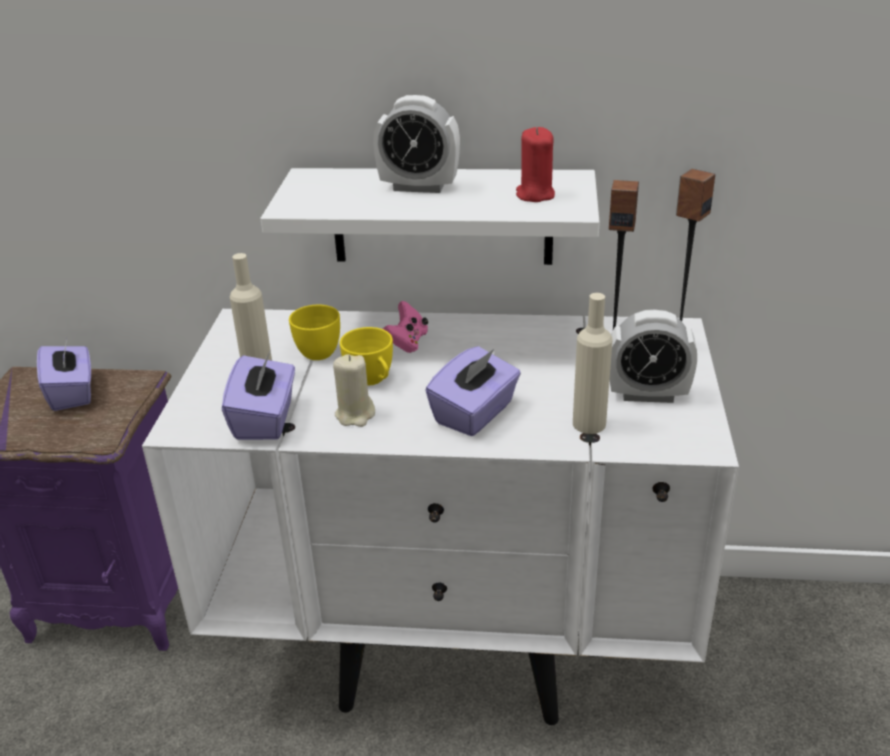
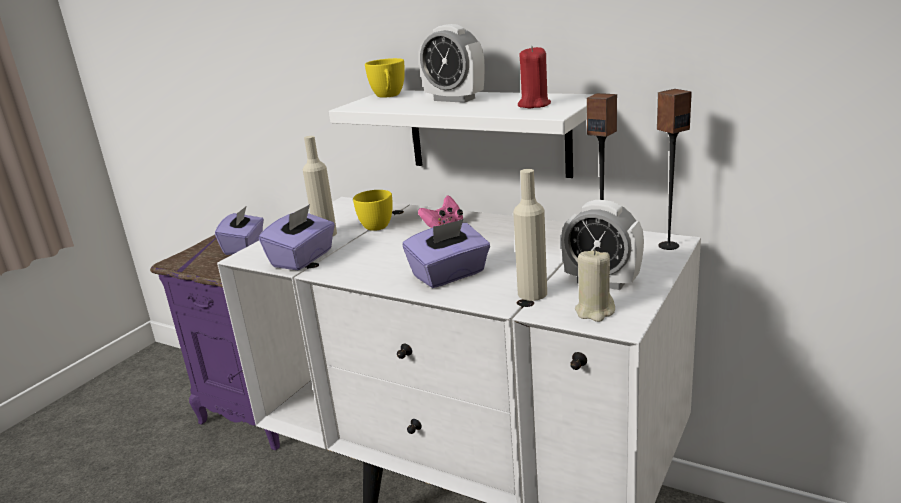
camera: 25 degrees right, 10 degrees down
beige candle [333,354,375,427] -> beige candle moved to [575,249,615,322]
yellow cup [340,327,393,386] -> yellow cup moved to [365,58,405,98]

